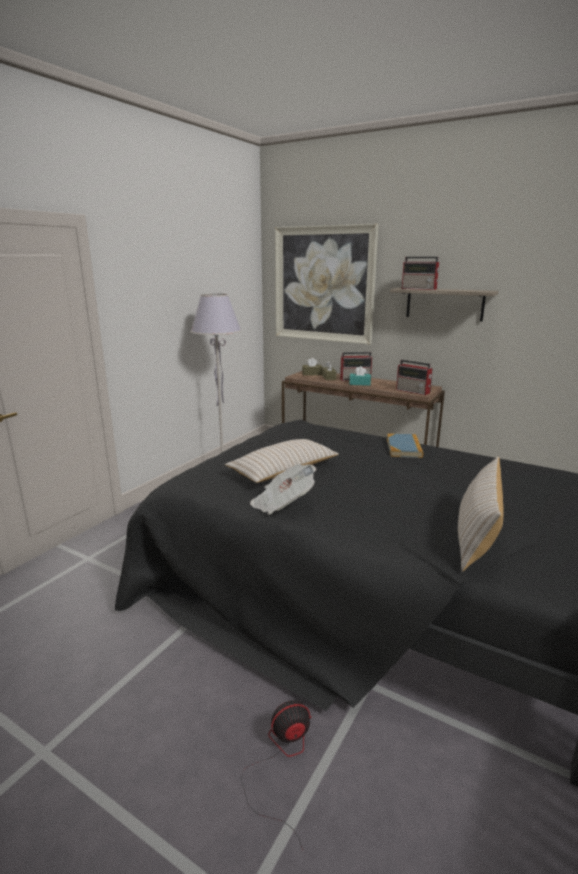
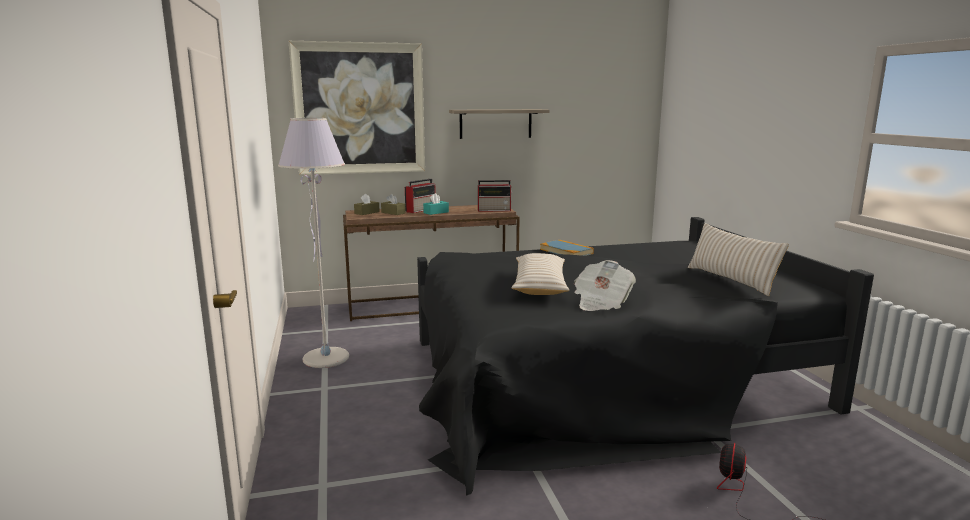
camera: 45 degrees left, 5 degrees down
radio [402,257,440,290] -> none

